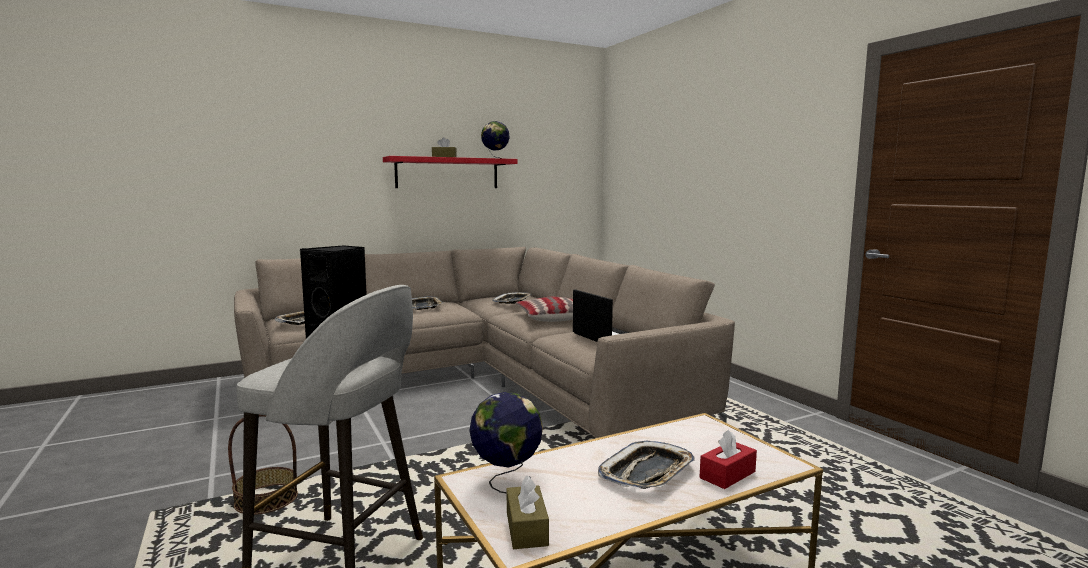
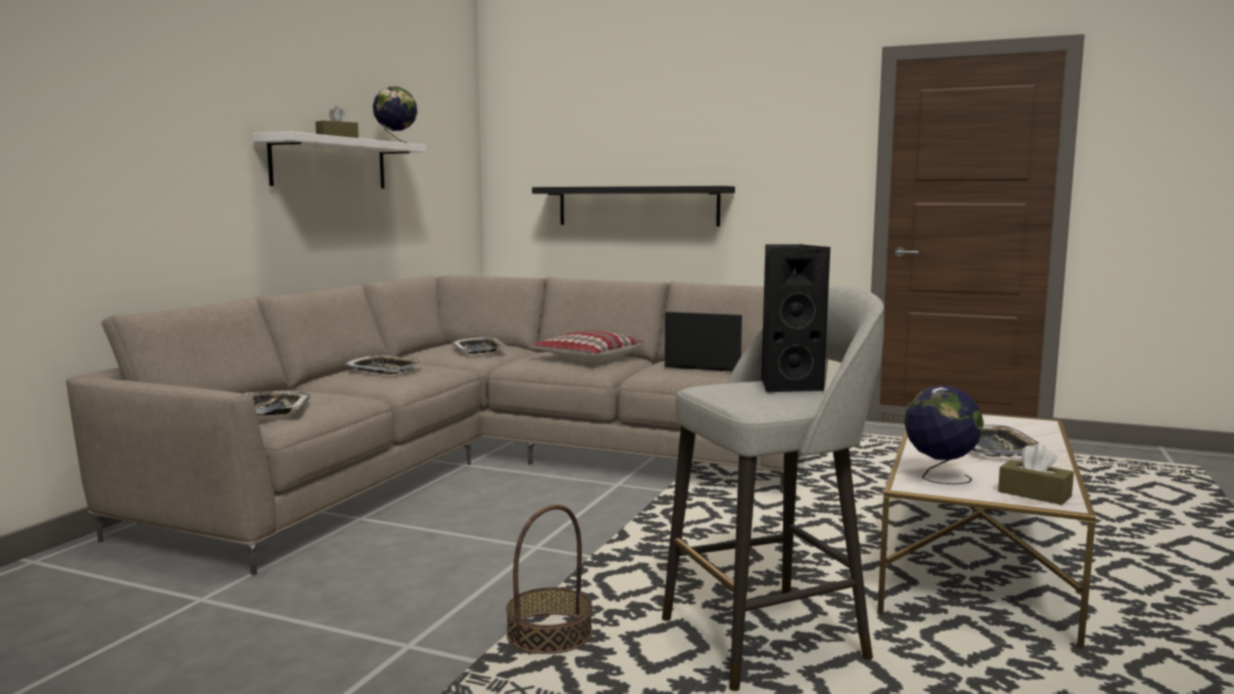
camera: 40 degrees left, 0 degrees up
red shelf [383,156,518,188] -> white shelf [252,131,426,188]
red tissue box [700,430,757,489] -> none
none -> black shelf [532,186,735,226]

